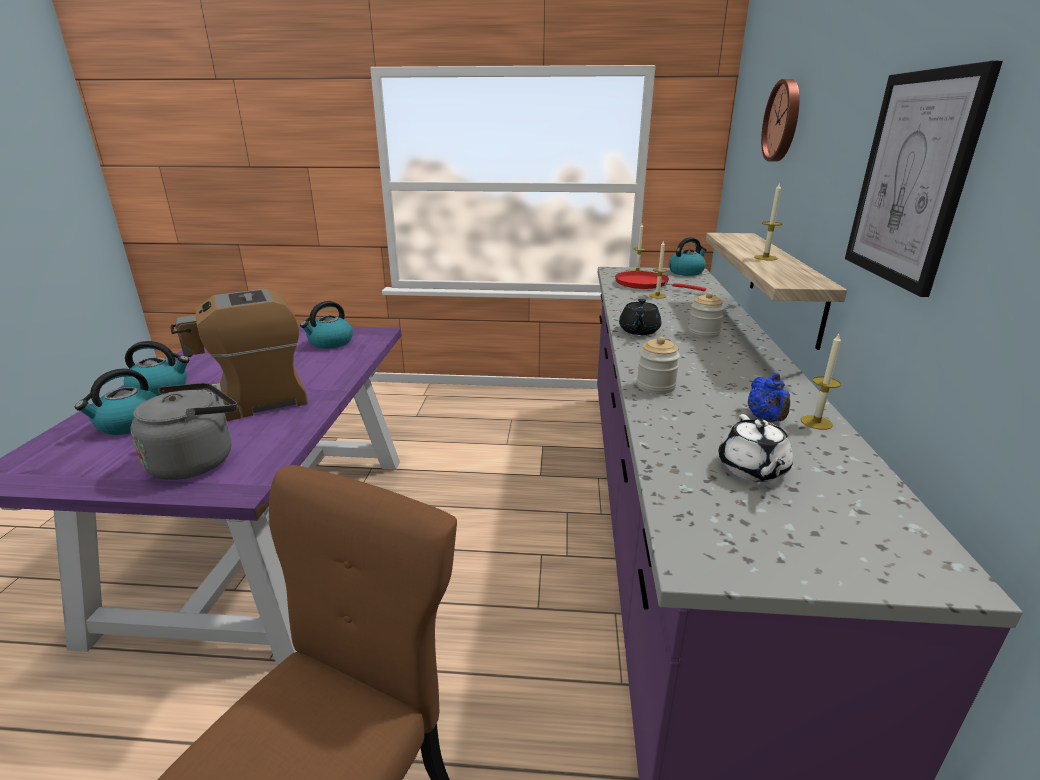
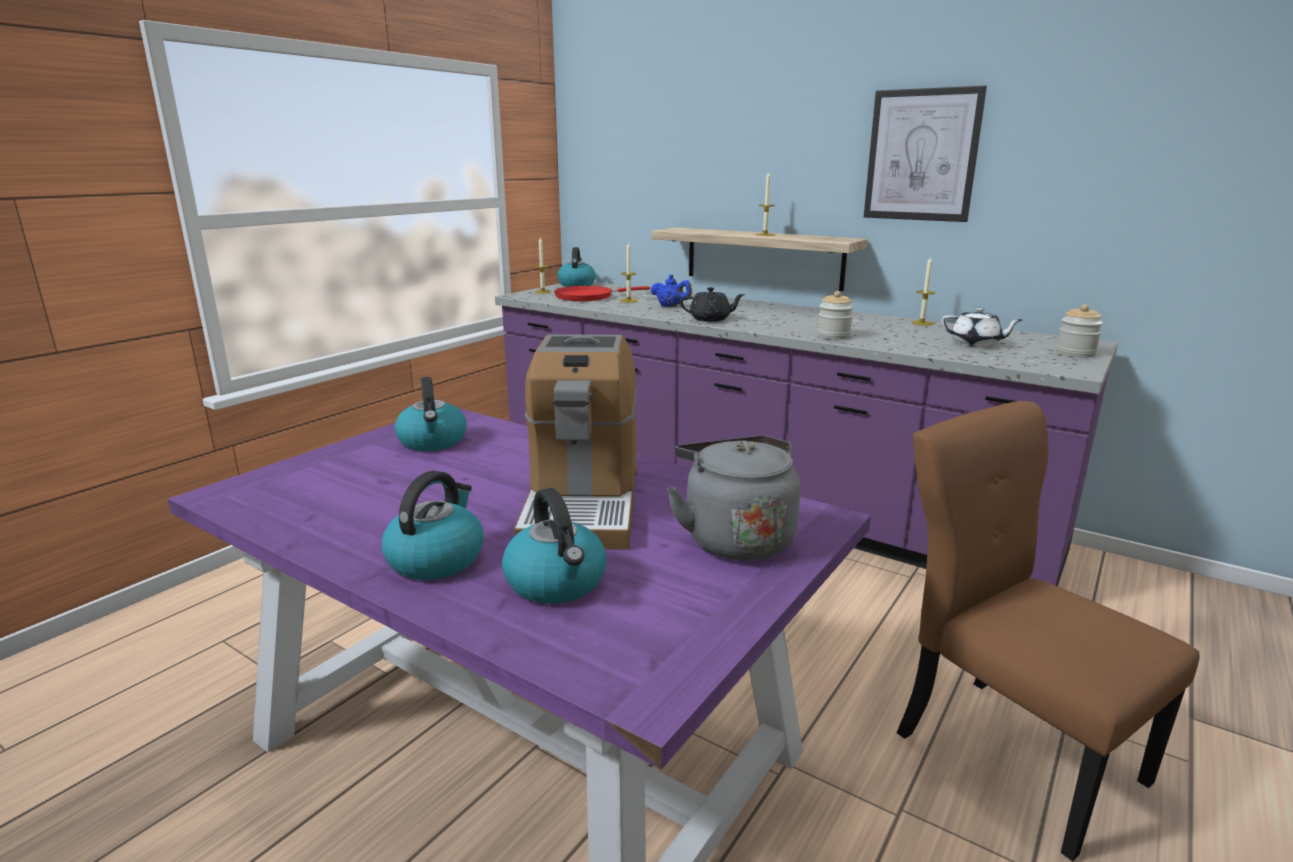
camera: 60 degrees left, 5 degrees down
black teapot [619,299,661,335] -> black teapot turned 45 degrees counterclockwise [680,287,745,322]
jar [688,292,724,338] -> jar moved to [1056,304,1103,358]
blue teapot [748,373,790,422] -> blue teapot moved to [651,275,692,307]
wall clock [761,79,800,161] -> none

